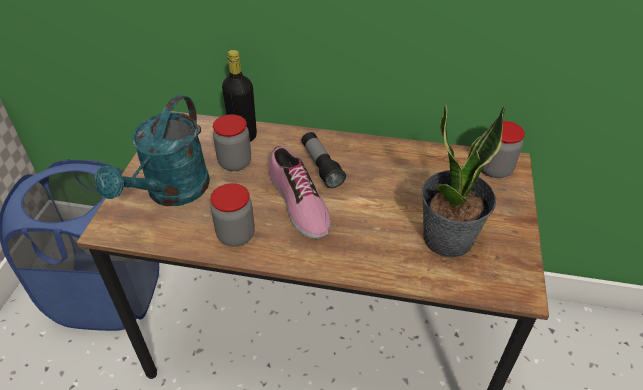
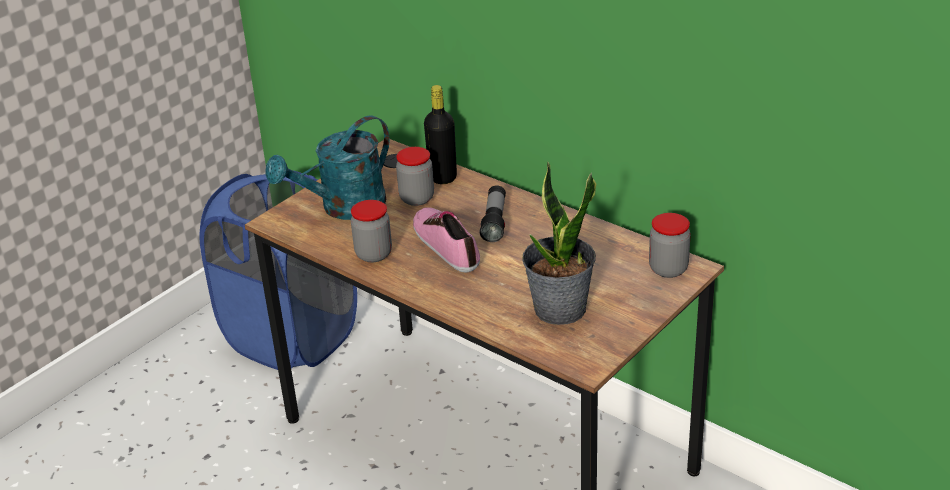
camera: 30 degrees right, 10 degrees down
shoe [268,146,331,239] -> shoe turned 150 degrees clockwise [413,207,480,272]

